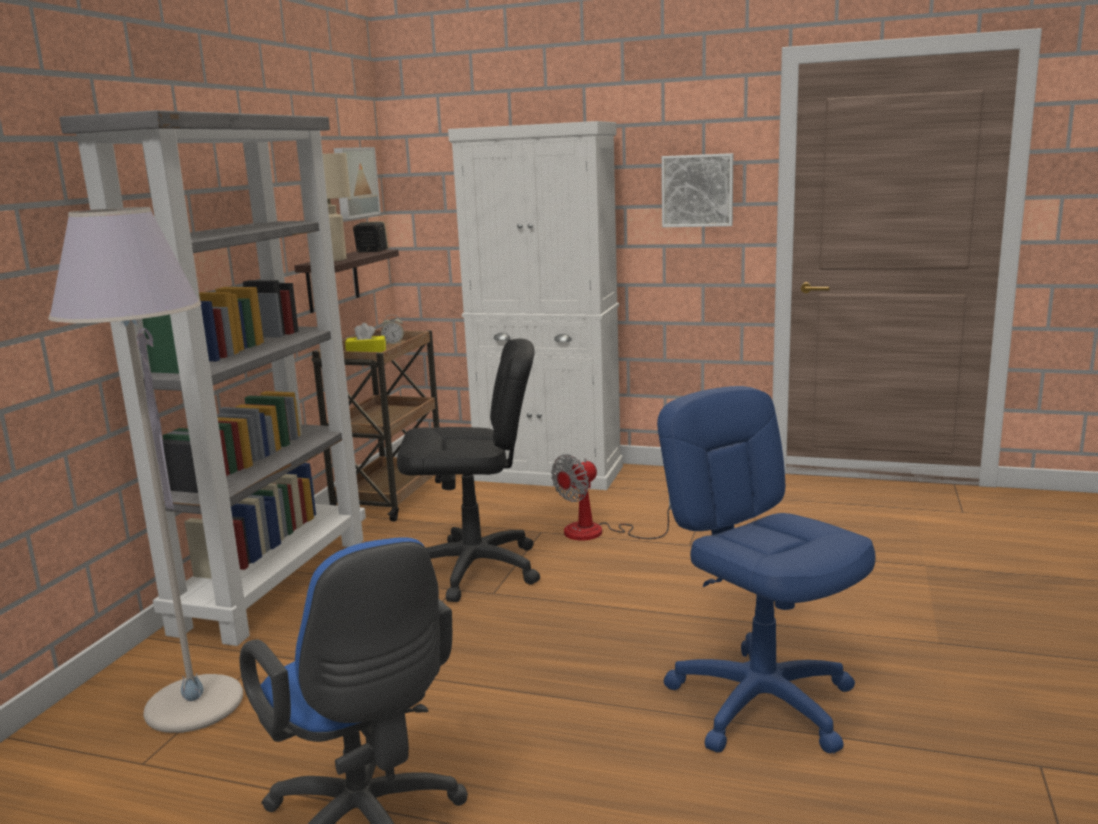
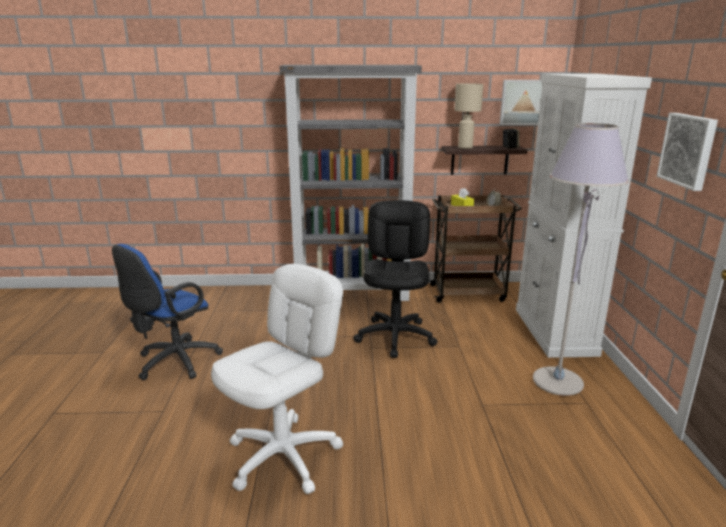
camera: 70 degrees right, 5 degrees up
grey floor lamp [48,207,243,733] -> grey floor lamp moved to [533,123,629,396]
black office chair [397,338,540,602] -> black office chair turned 150 degrees counterclockwise [353,200,438,358]
fan [551,454,672,541] -> none
blue office chair [657,386,876,754] -> white office chair [211,264,343,494]

